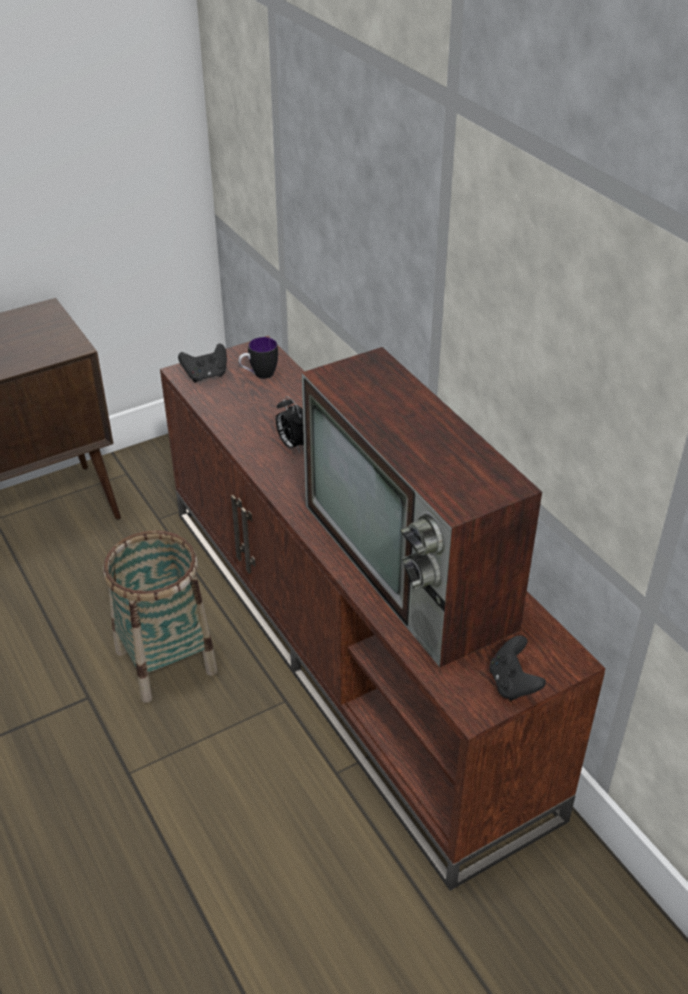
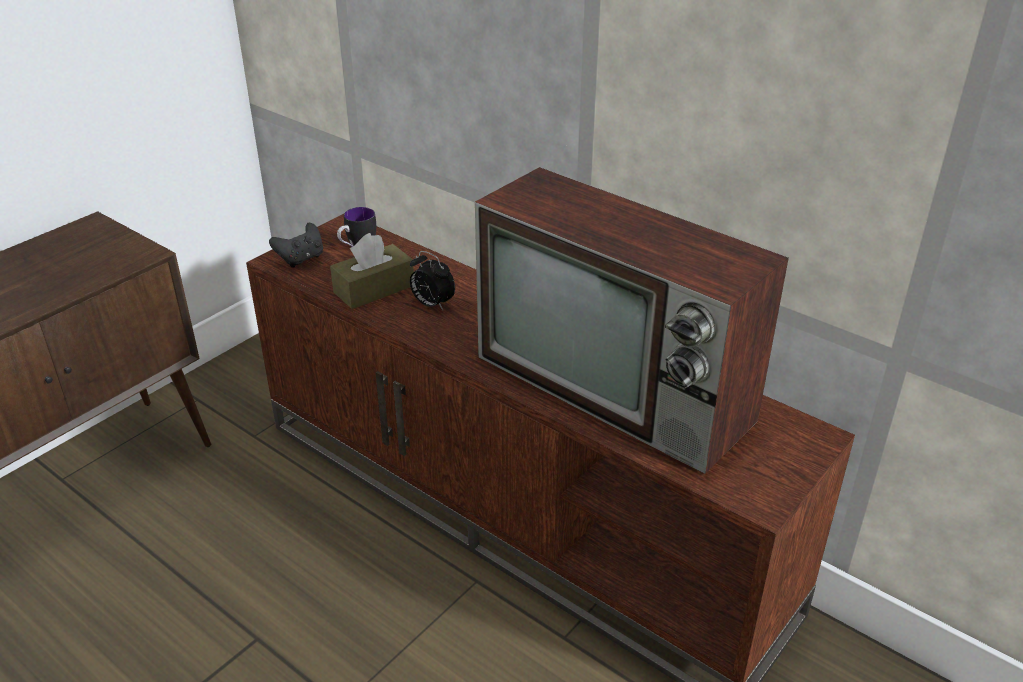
camera: 20 degrees left, 5 degrees down
basket [103,530,217,703] -> none
black game controller [490,635,546,701] -> none
none -> brown tissue box [330,233,414,309]

